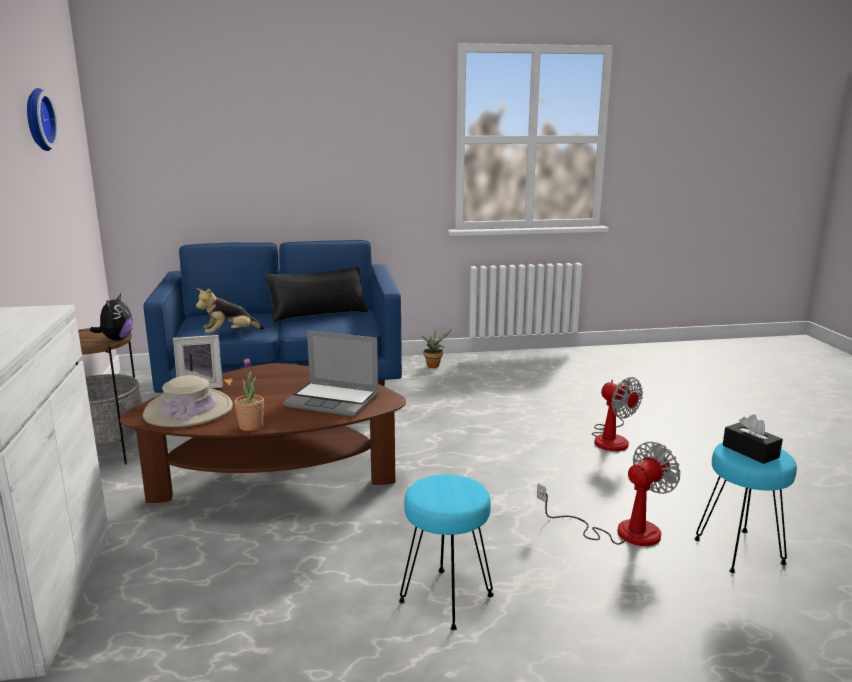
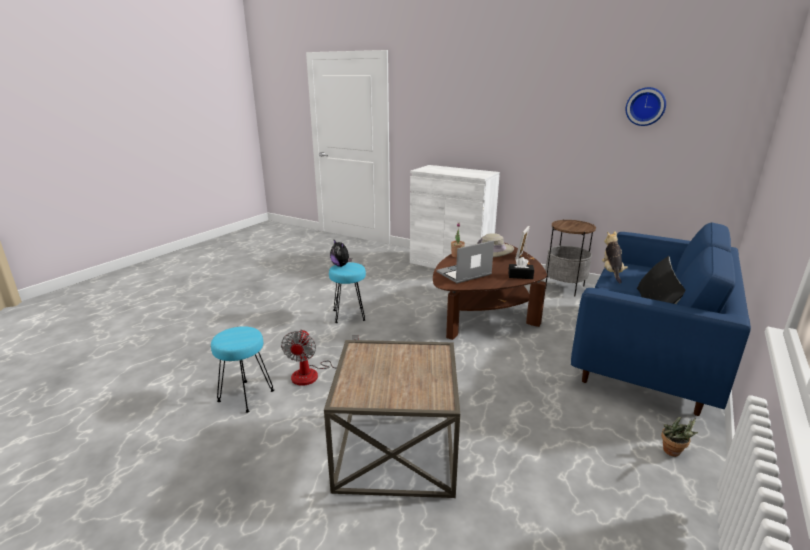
camera: 130 degrees right, 5 degrees up
plush toy [90,294,133,341] -> plush toy moved to [330,240,352,267]
fan [592,377,643,451] -> brown side table [324,340,460,498]
black tissue box [723,414,783,464] -> black tissue box moved to [509,257,534,279]

